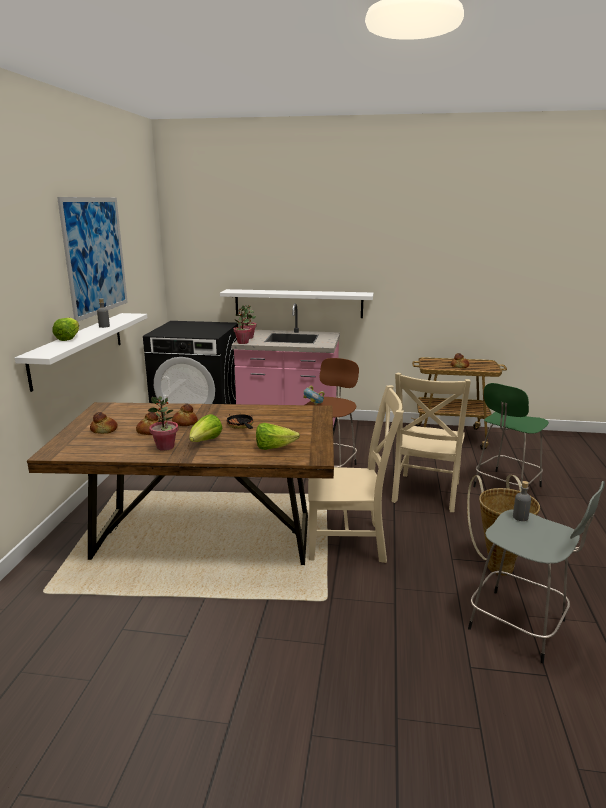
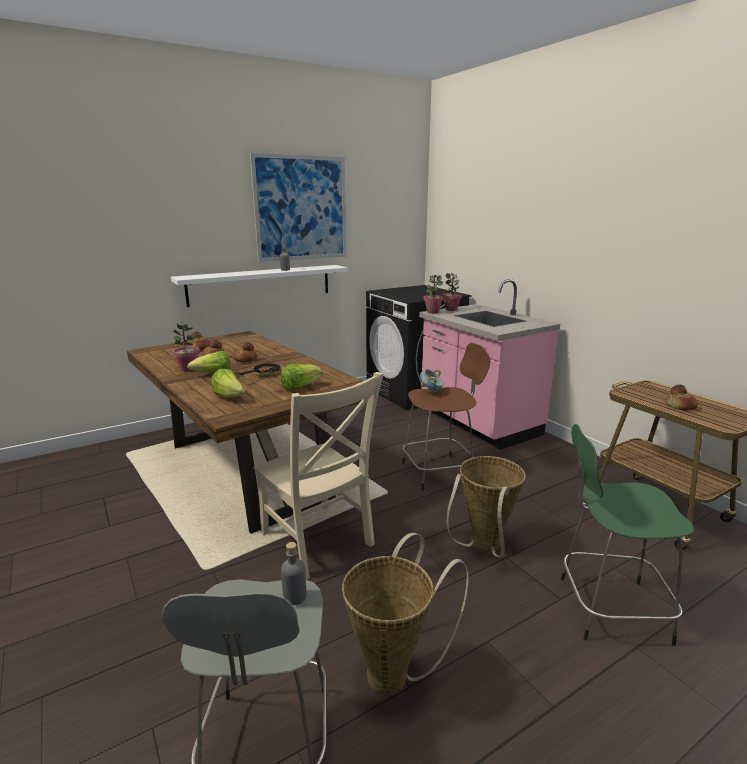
camera: 50 degrees right, 0 degrees up
lettuce [52,318,79,341] -> lettuce moved to [281,364,322,391]
white shelf [220,289,373,318] -> none
beige chair [392,373,471,512] -> basket [446,456,526,557]

